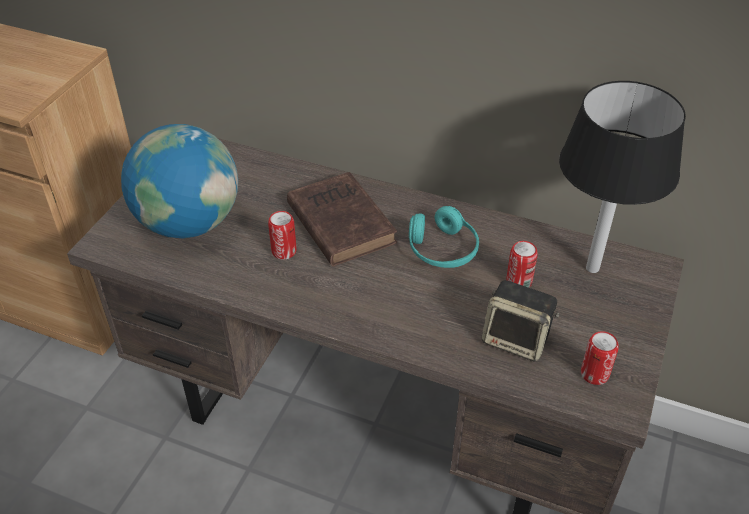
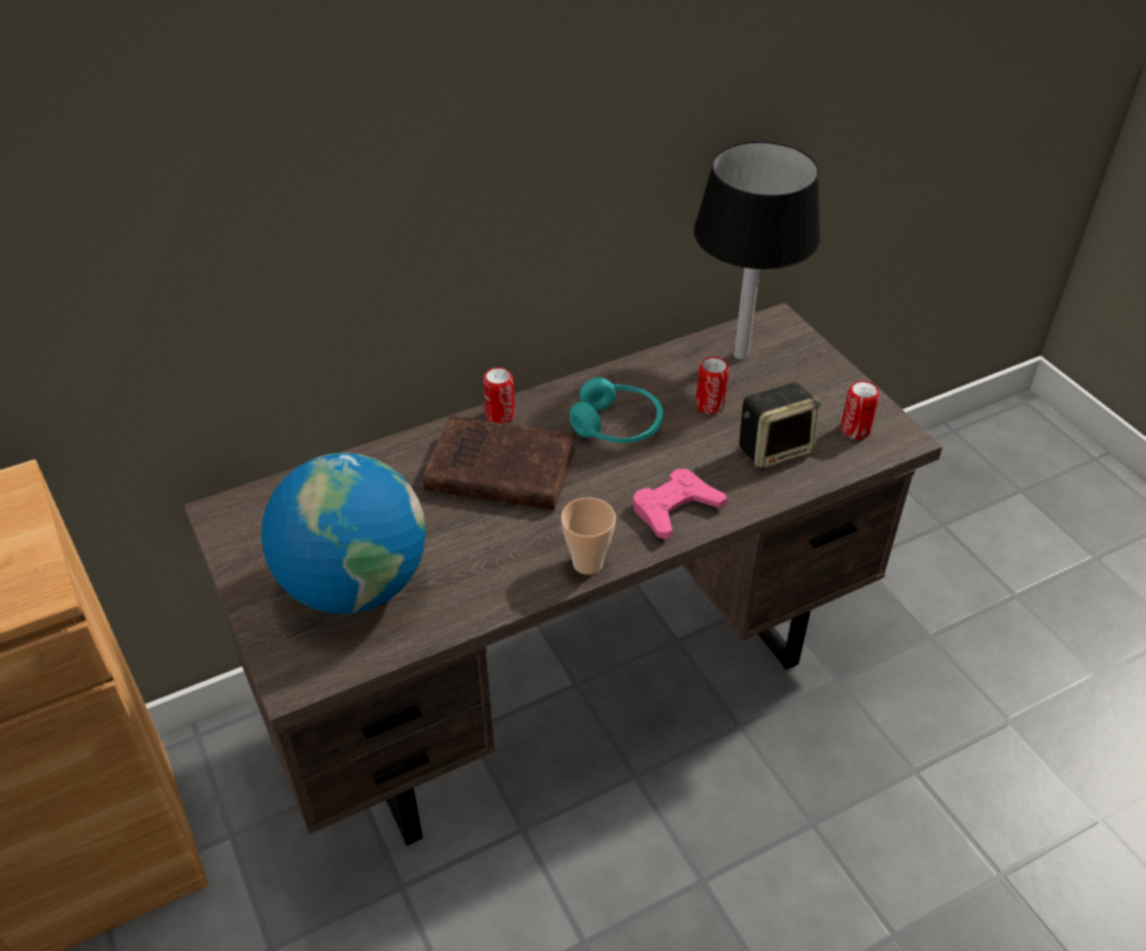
camera: 50 degrees left, 0 degrees up
can [268,211,297,260] -> can moved to [483,367,515,424]
none -> cup [561,497,616,575]
none -> pink game controller [633,468,727,540]

